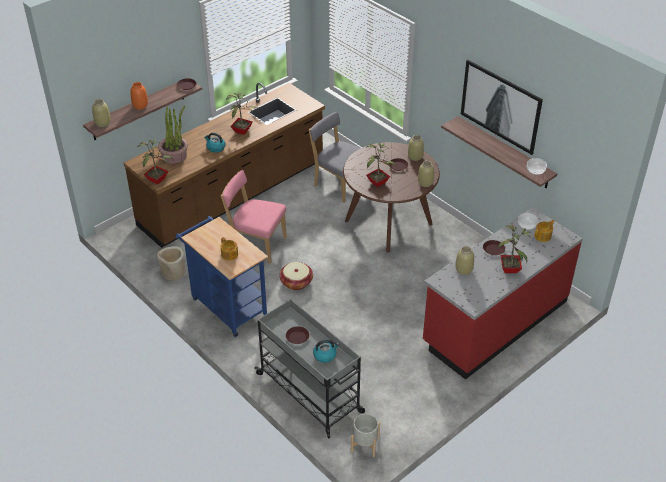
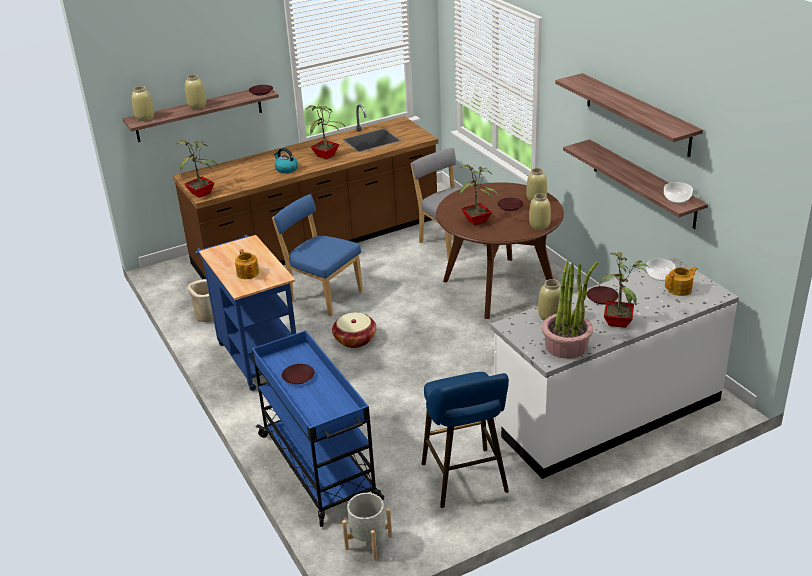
camera: 15 degrees right, 10 degrees down
orange vase [130,82,148,110] -> beige vase [185,74,207,109]
potted plant [158,106,188,164] -> potted plant moved to [542,260,599,359]
pink chair [221,170,287,264] -> blue chair [272,194,363,316]
grey cart [254,299,365,439] -> blue cart [252,330,384,527]
kettle [313,340,340,363] -> none
red counter [423,208,583,380] -> white counter [490,257,739,479]
picture [461,60,543,155] -> shelf [555,73,703,157]
none -> blue stool [422,372,509,508]

